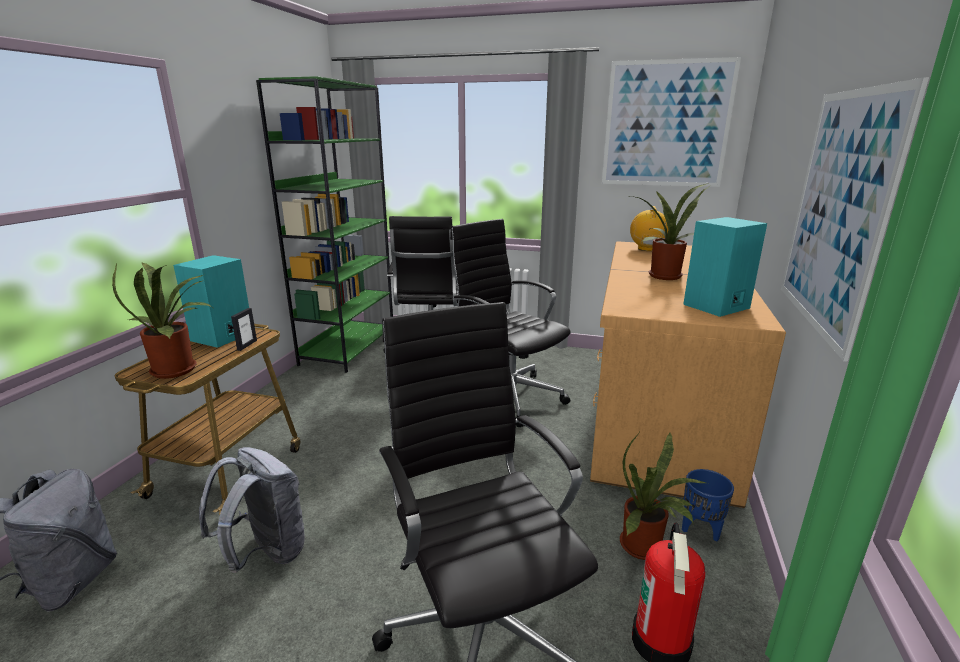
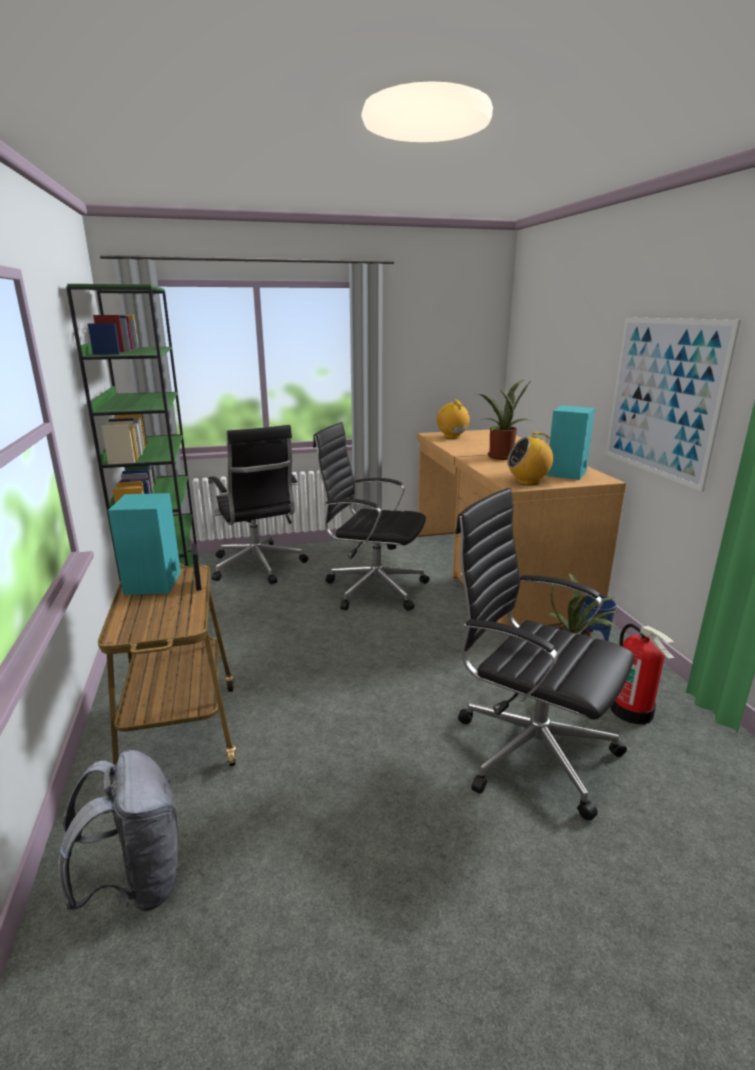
camera: 30 degrees left, 0 degrees up
potted plant [112,262,212,379] -> none
grey backpack [199,447,305,573] -> none
picture [602,57,741,187] -> none
none -> radio [507,432,553,485]

